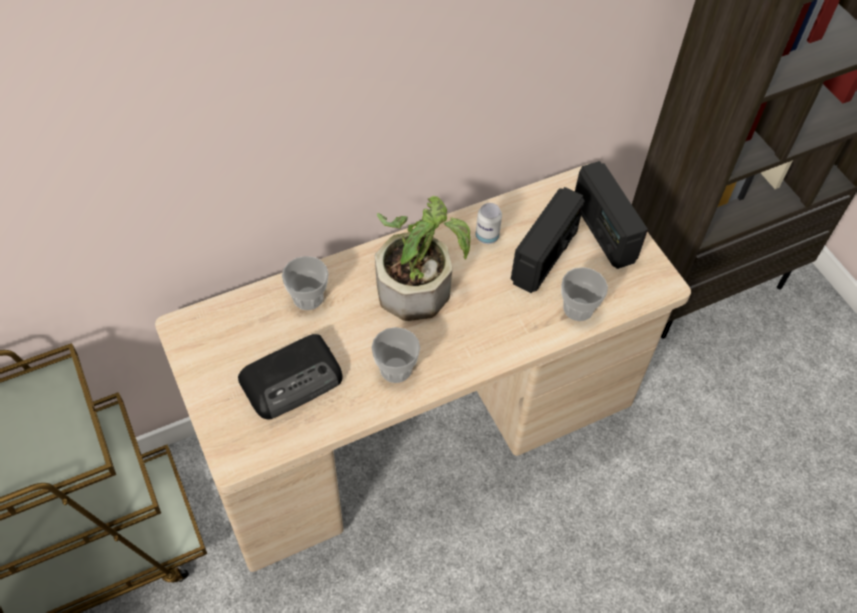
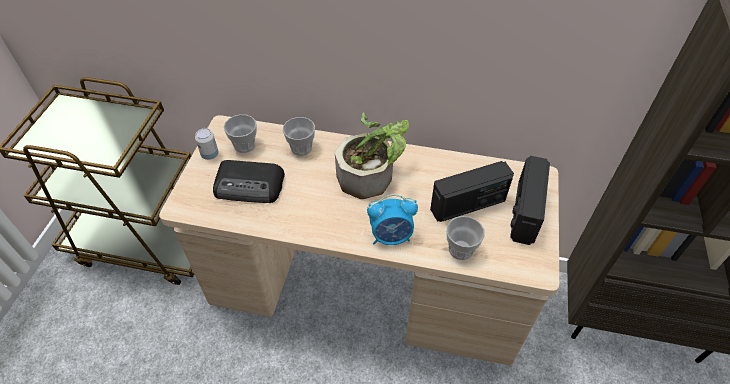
camera: 40 degrees right, 5 degrees down
cup [371,327,420,383] -> cup moved to [224,114,257,153]
can [476,203,502,244] -> can moved to [195,128,219,160]
none -> alarm clock [367,194,418,245]

